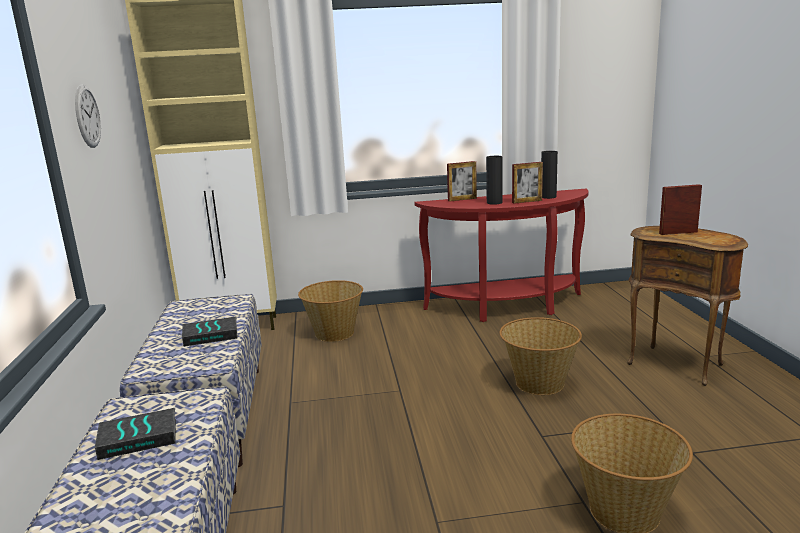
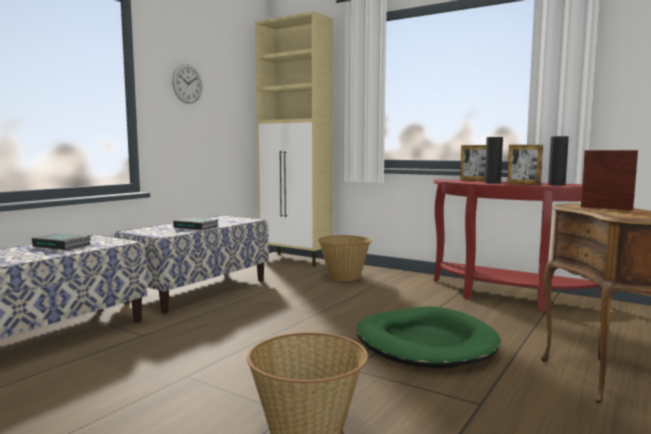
camera: 40 degrees right, 10 degrees down
basket [499,317,582,395] -> green dog bed [356,307,501,368]

